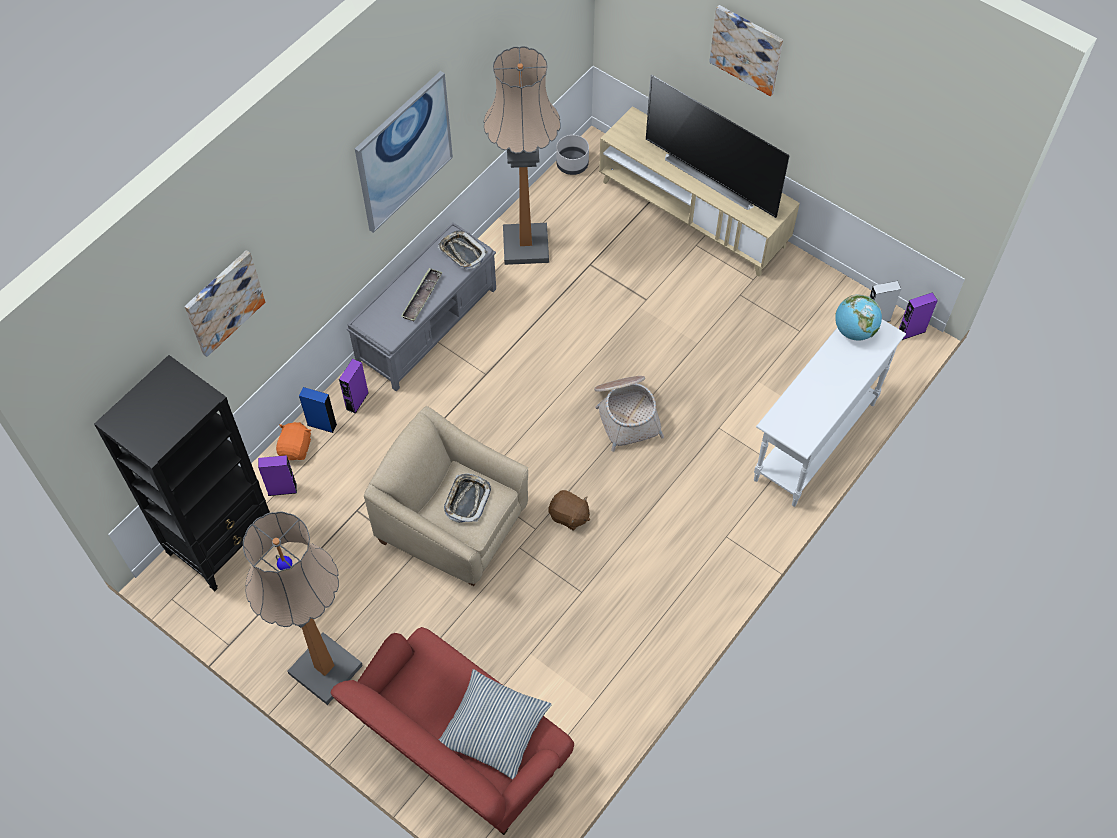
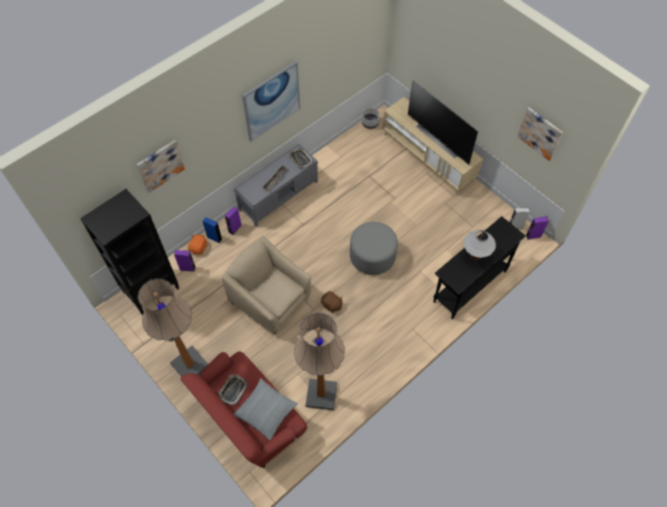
camera: 10 degrees right, 0 degrees up
tray [444,473,491,523] -> tray moved to [218,375,248,405]
floor lamp [484,46,561,265] -> floor lamp moved to [294,313,345,410]
basket [594,376,664,452] -> grey ottoman [350,222,398,275]
picture [709,5,783,96] -> picture moved to [517,107,563,161]
white console table [754,319,906,507] -> black console table [433,216,526,319]
globe [835,294,882,340] -> none
none -> white table lamp [463,230,496,260]

